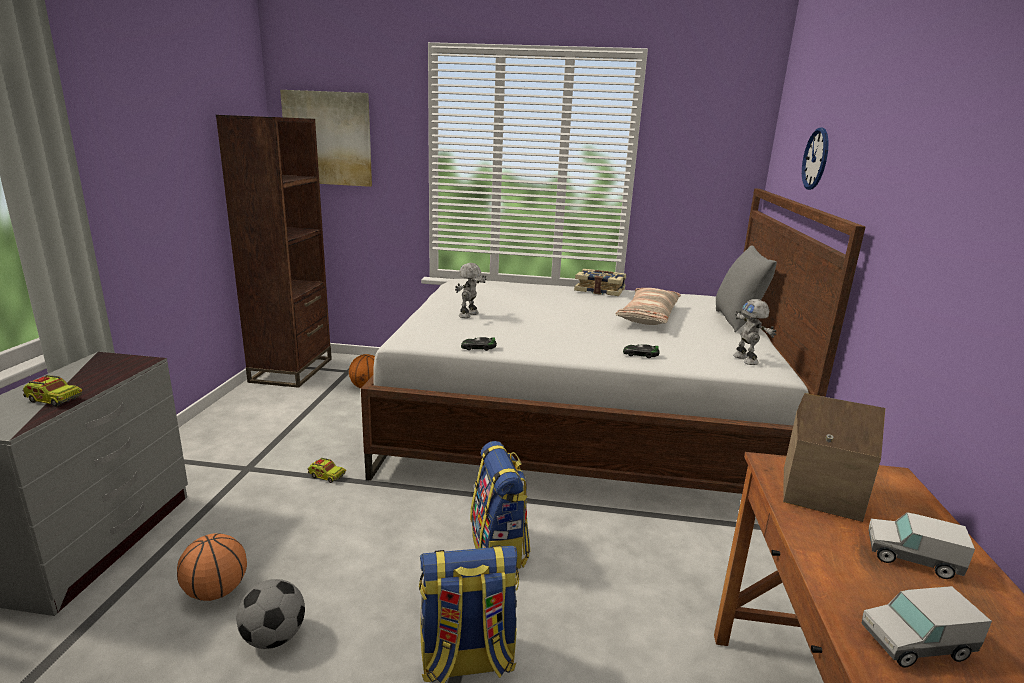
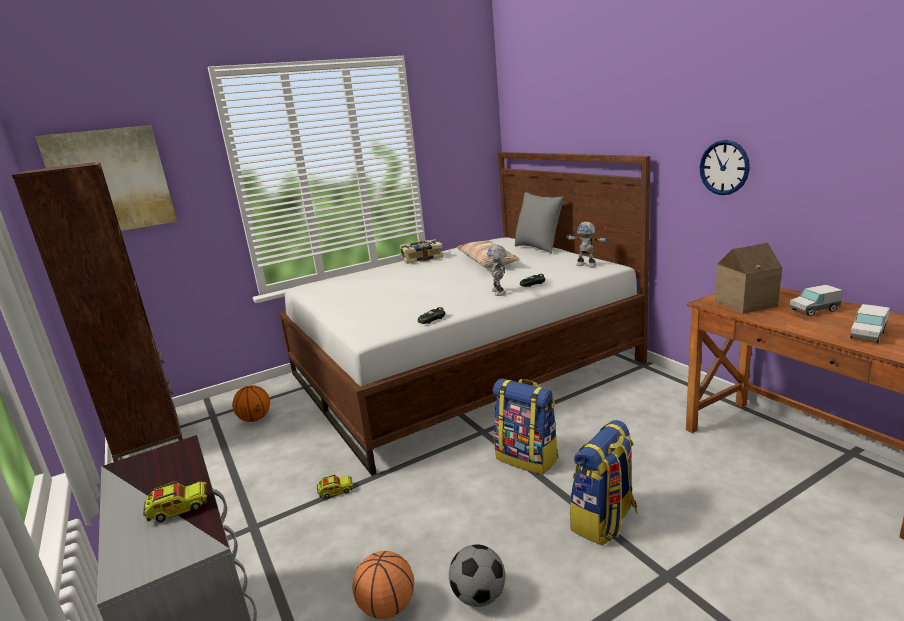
camera: 35 degrees left, 0 degrees up
toy robot [455,263,486,318] -> toy robot moved to [487,245,507,296]
wall clock [802,127,829,190] -> wall clock moved to [700,140,750,195]

